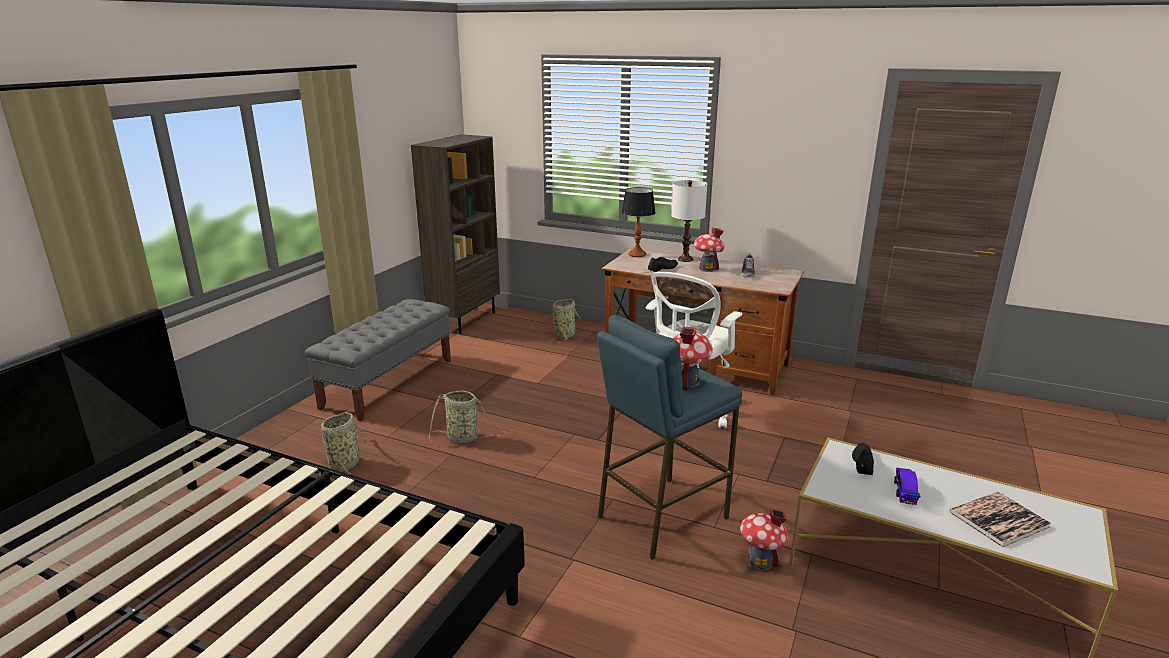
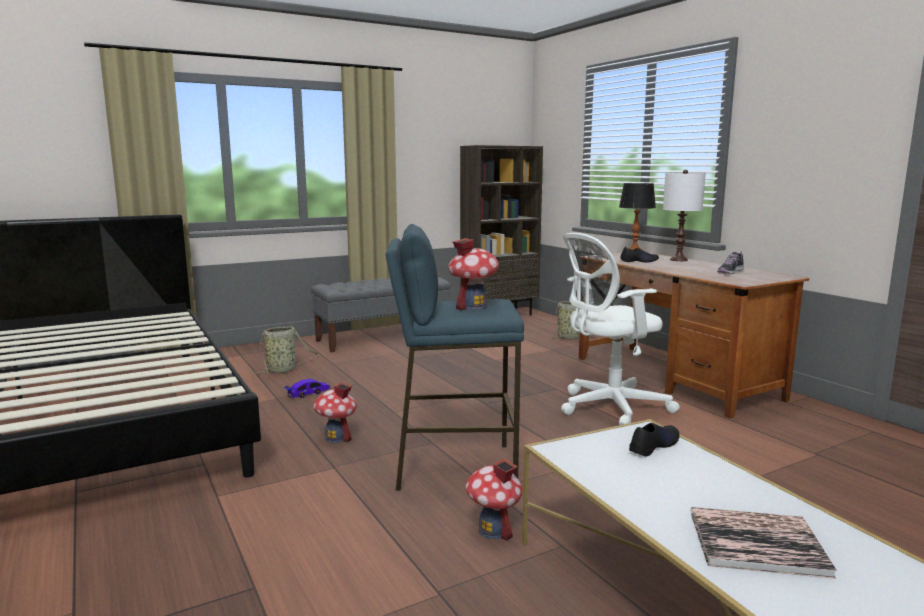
camera: 35 degrees right, 10 degrees down
basket [429,390,509,443] -> none
toy house [694,228,725,272] -> toy house moved to [313,382,357,443]
toy car [894,467,920,505] -> toy car moved to [284,379,330,398]

